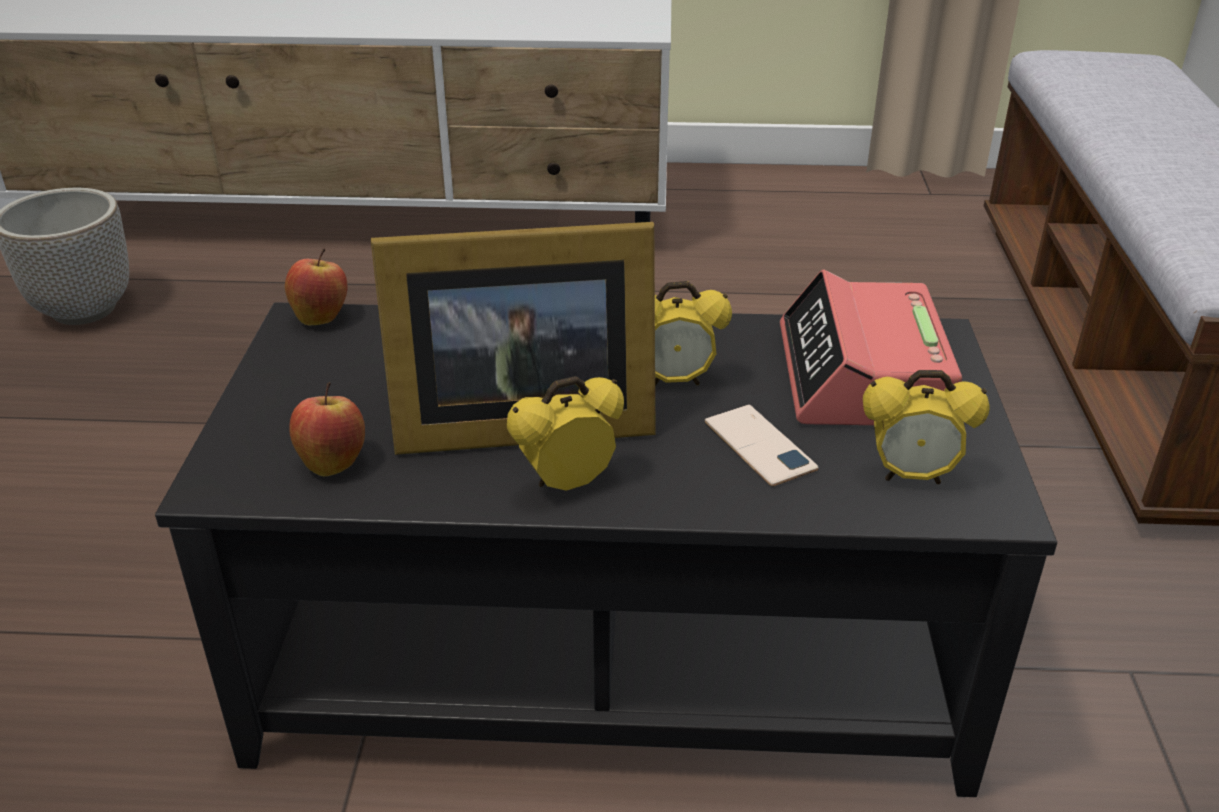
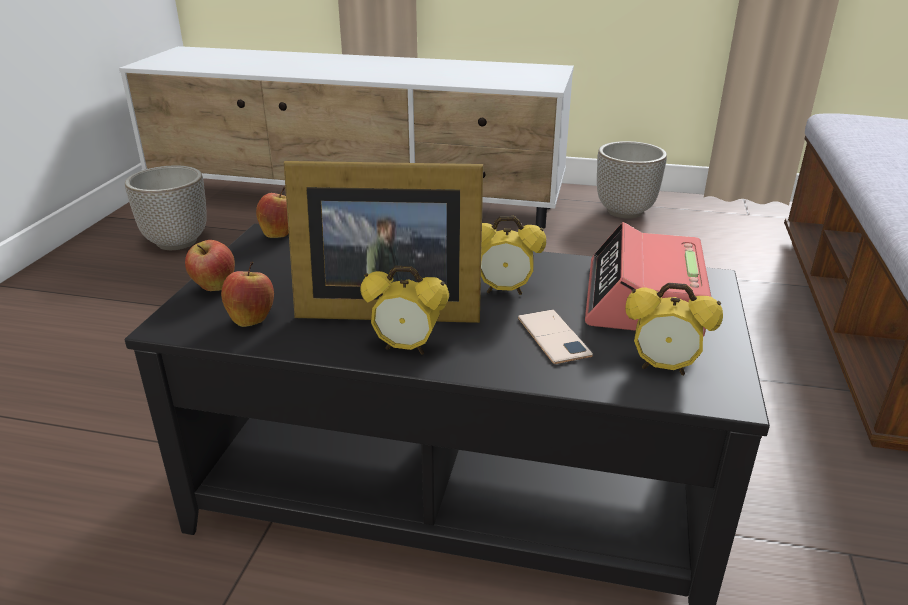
camera: 10 degrees right, 5 degrees down
alarm clock [507,376,624,491] -> alarm clock turned 150 degrees counterclockwise [360,266,449,354]
none -> apple [185,240,235,291]
none -> planter [597,141,667,219]

